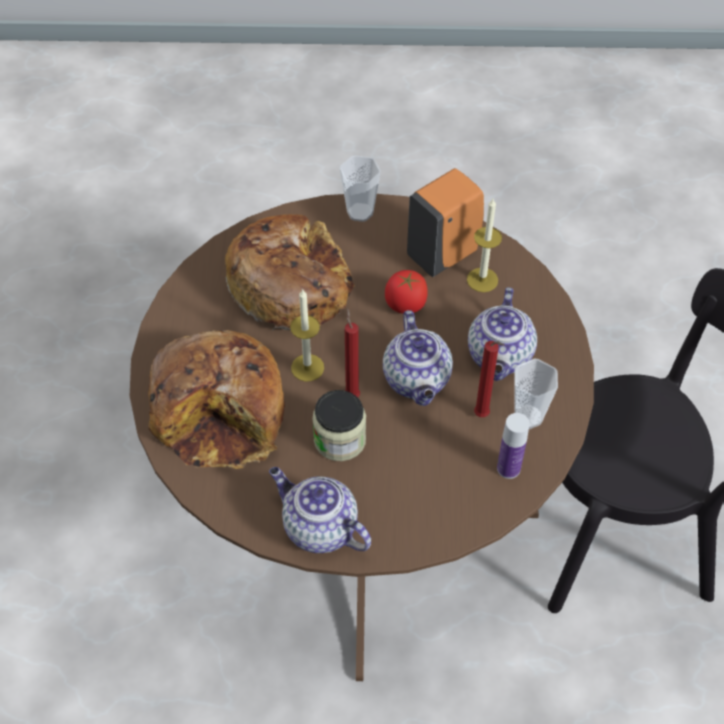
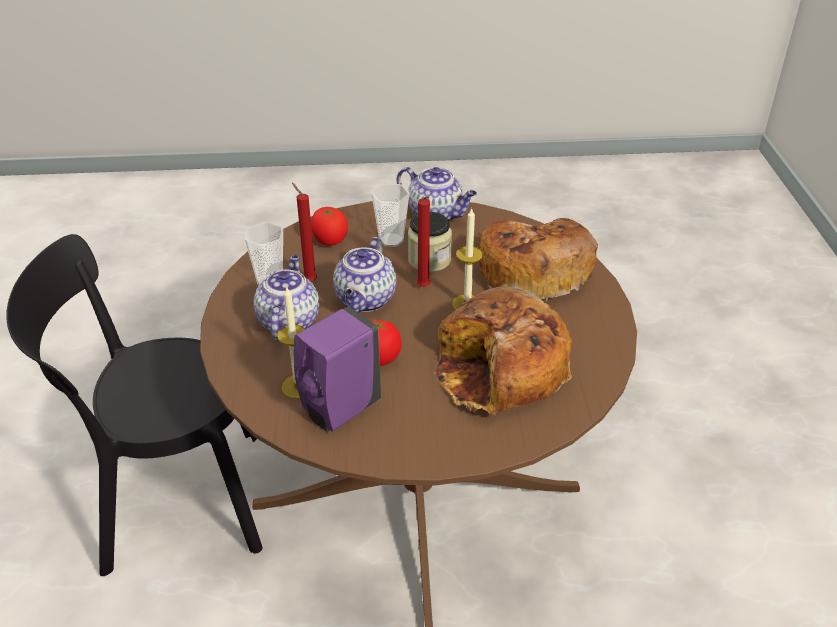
camera: 175 degrees right, 15 degrees down
cup [339,155,381,222] -> cup moved to [371,183,409,247]
teapot [383,310,453,406] -> teapot turned 150 degrees counterclockwise [333,237,396,312]
orange soap dispenser [407,168,484,277] -> purple soap dispenser [294,306,381,431]
bottle [497,413,530,479] -> none
none -> tomato [311,207,348,246]

